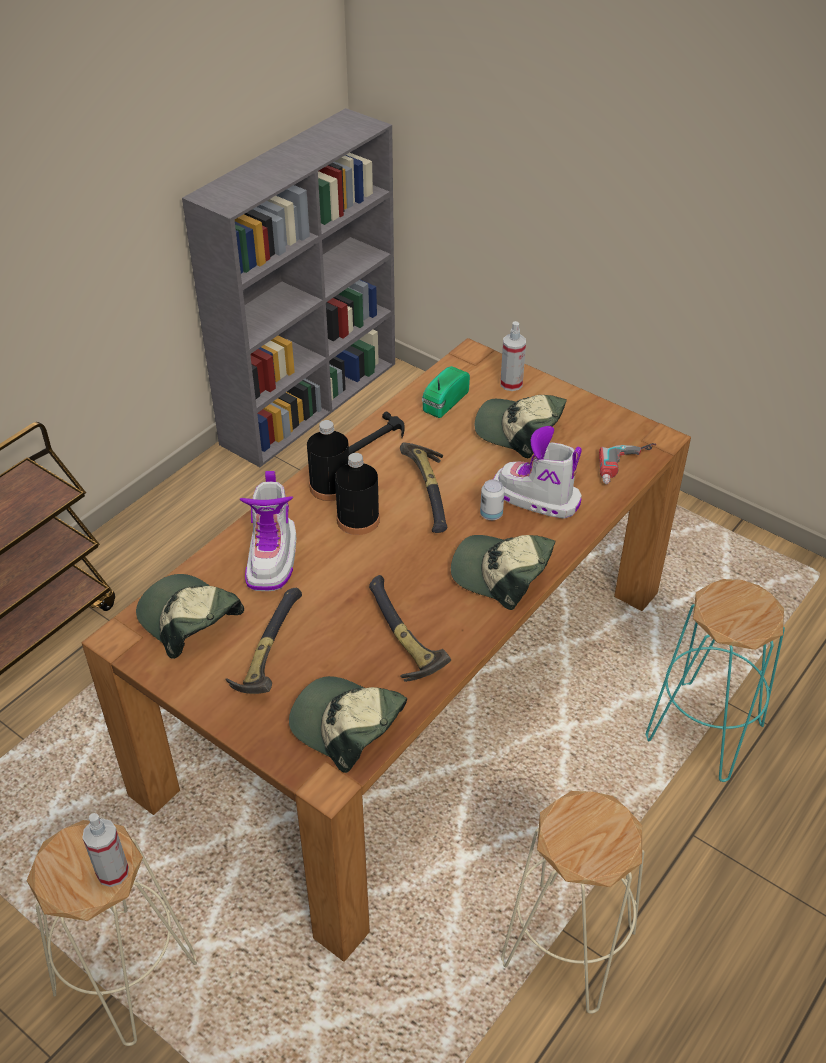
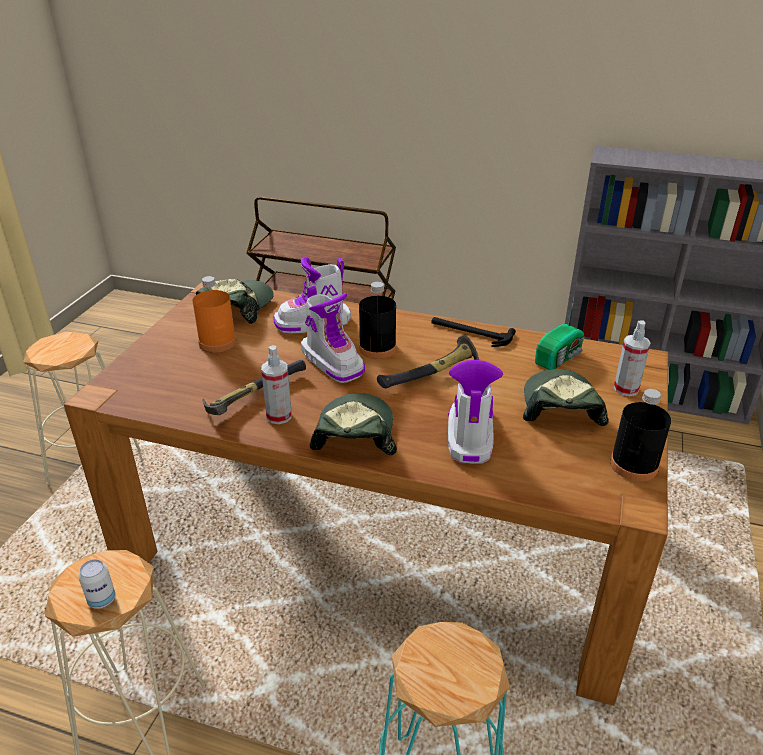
camera: 70 degrees right, 10 degrees down
spray bottle [82,813,129,887] -> spray bottle moved to [261,345,292,424]
hammer [226,588,302,694] -> orange bottle [192,276,236,353]
cap [289,676,407,773] -> none
black bottle [307,420,349,501] -> black bottle moved to [610,389,671,481]
radio [422,366,470,418] -> radio turned 120 degrees clockwise [535,297,584,370]
can [480,479,505,520] -> can moved to [78,559,115,609]
power drill [599,443,657,485] -> none
none -> boot [301,286,365,383]

